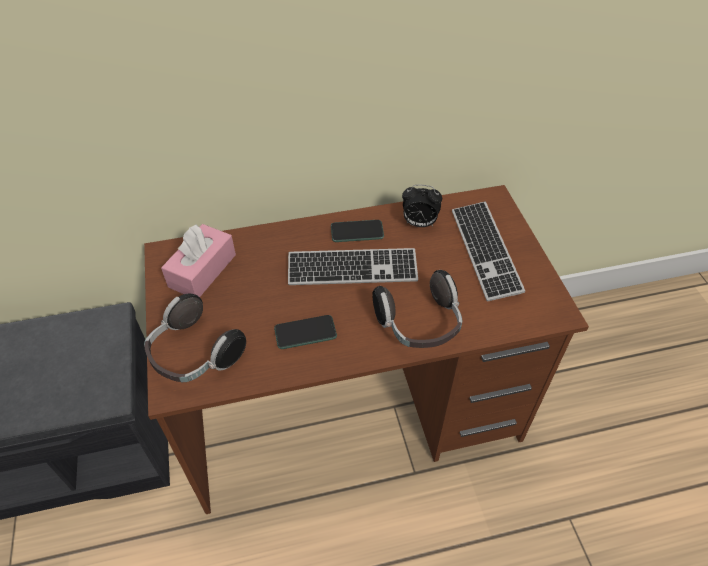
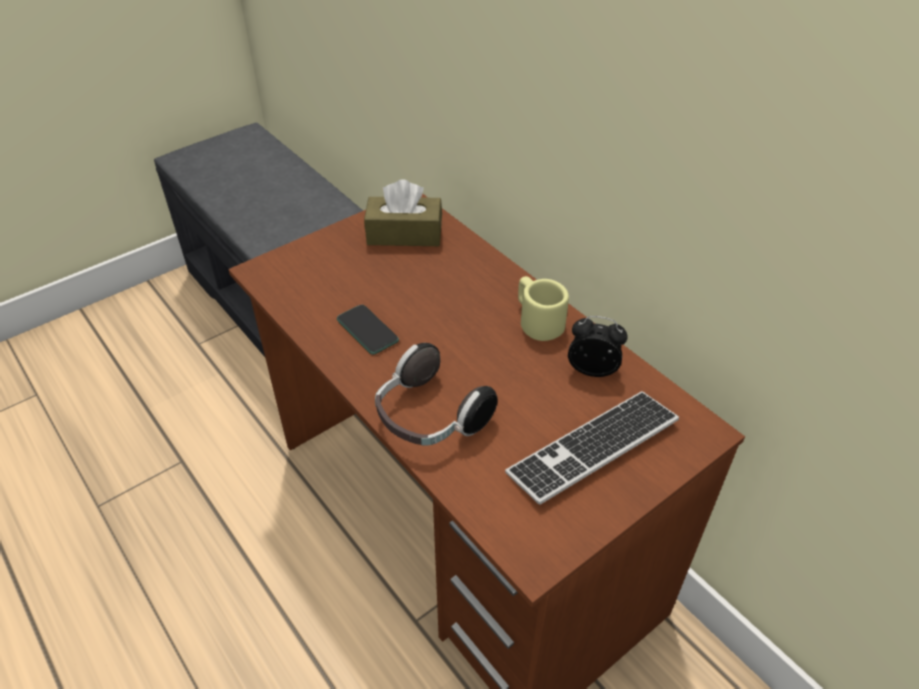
camera: 65 degrees right, 5 degrees down
headphones [144,293,246,382] -> none
pink tissue box [161,224,236,297] -> brown tissue box [364,180,442,246]
keyboard [288,248,418,285] -> none
phone [331,220,384,242] -> beige mug [518,276,569,341]
alarm clock [402,185,442,227] -> alarm clock turned 120 degrees clockwise [568,316,628,377]

